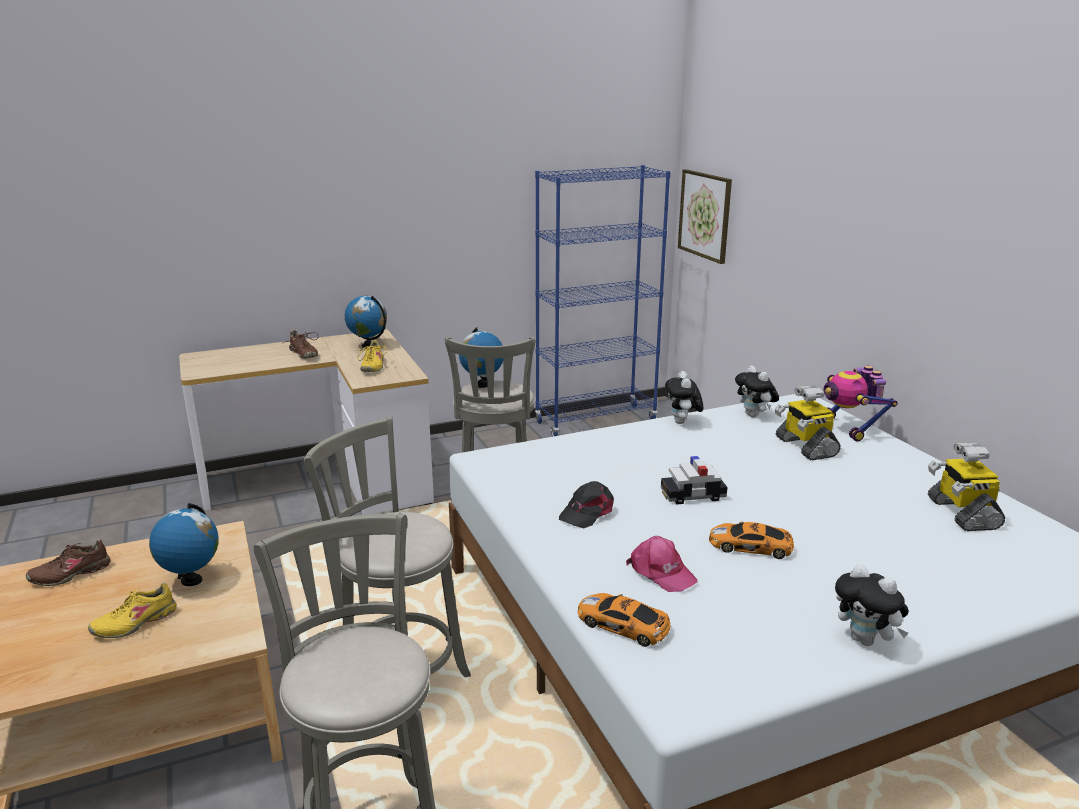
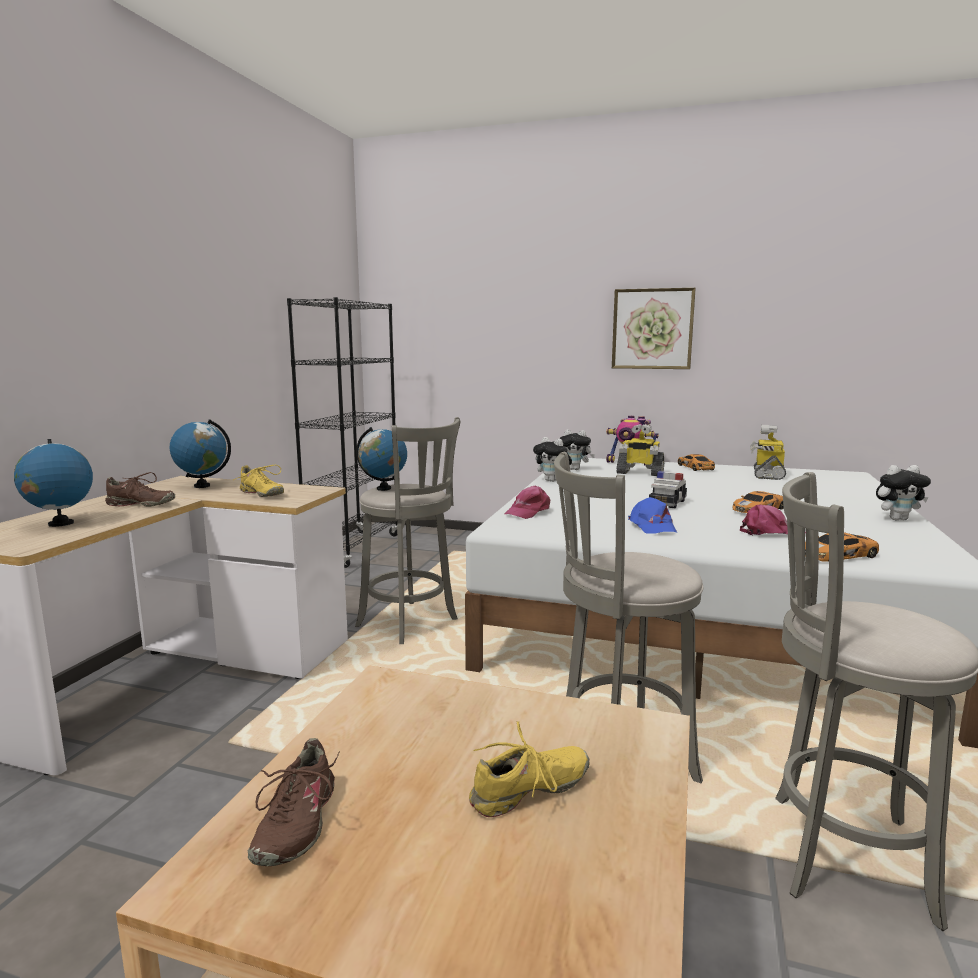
camera: 50 degrees left, 10 degrees down
yellow shoe [88,582,177,638] -> yellow shoe turned 120 degrees counterclockwise [469,721,590,817]
globe [149,503,219,586] -> globe moved to [14,439,93,527]
blue bookcase [535,165,670,437] -> black bookcase [287,297,397,568]
black cap [559,481,614,528] -> blue cap [628,497,677,534]
picture [678,169,732,264] -> picture moved to [612,288,696,369]
toy robot [928,443,1005,531] -> toy robot turned 75 degrees clockwise [750,425,786,480]
none -> pink cap [505,486,550,519]
none -> toy car [678,454,715,471]

